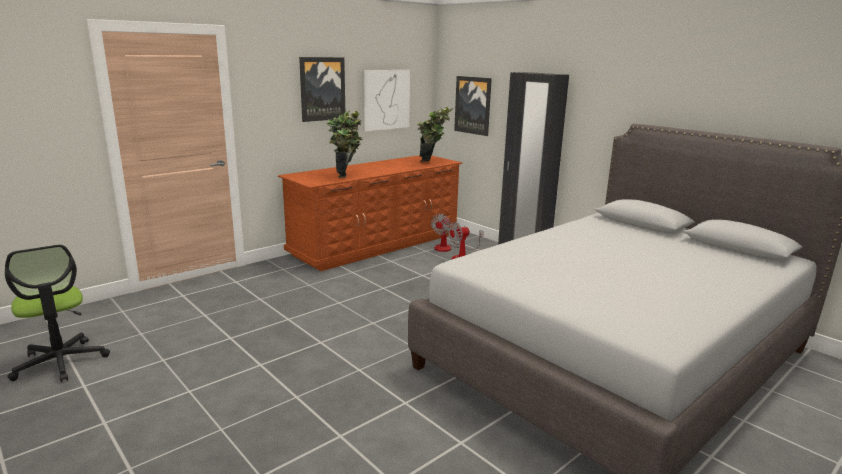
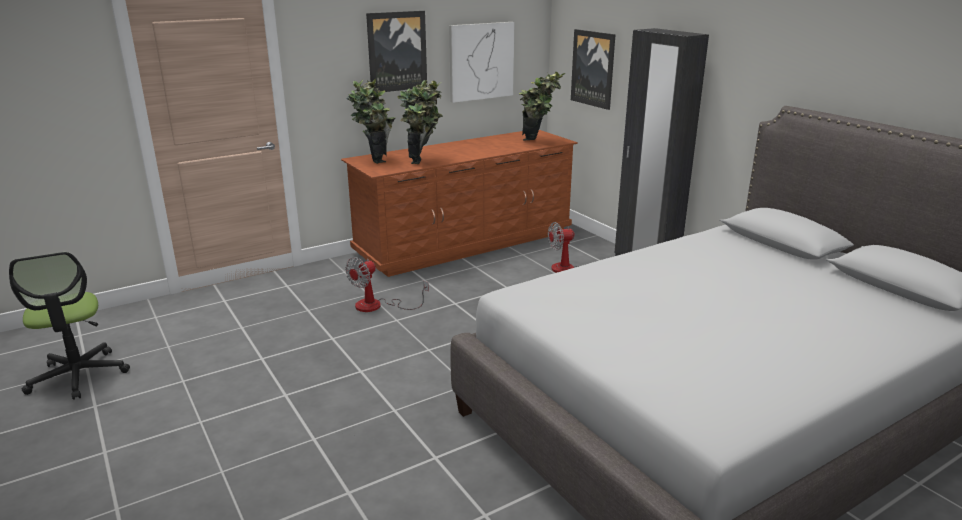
camera: 10 degrees right, 5 degrees up
fan [431,214,484,252] -> fan moved to [345,257,429,312]
none -> potted plant [346,79,395,164]

